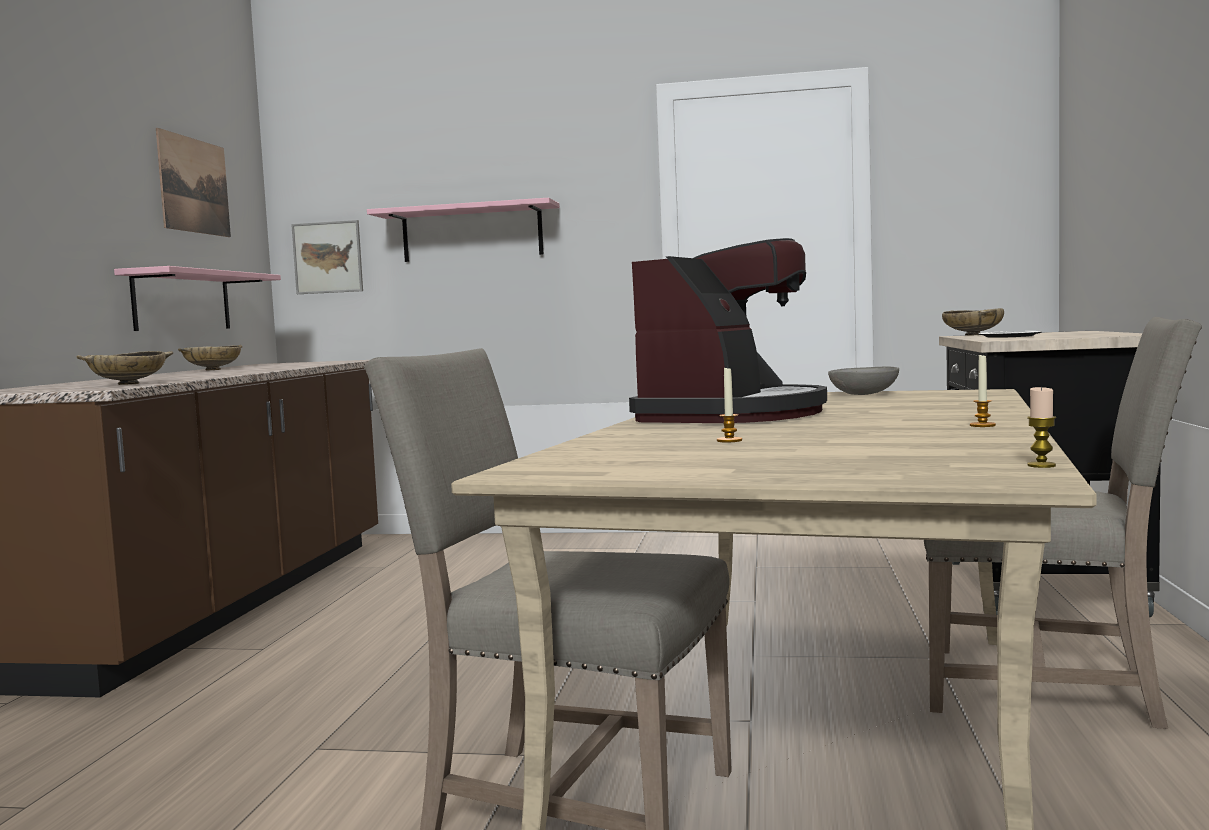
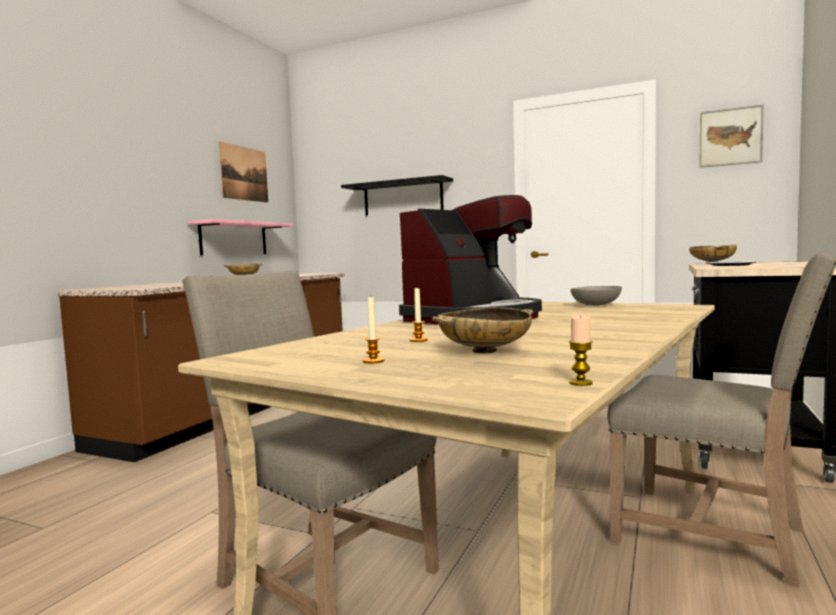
camera: 15 degrees right, 0 degrees up
beige bowl [77,351,173,385] -> beige bowl moved to [432,307,533,353]
picture [291,220,363,294] -> picture moved to [699,104,764,168]
pink shelf [367,198,560,262] -> black shelf [341,175,453,216]
candle [970,353,996,427] -> candle moved to [362,297,385,363]

